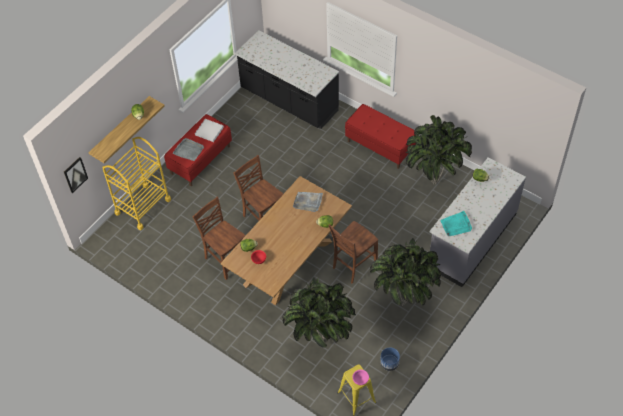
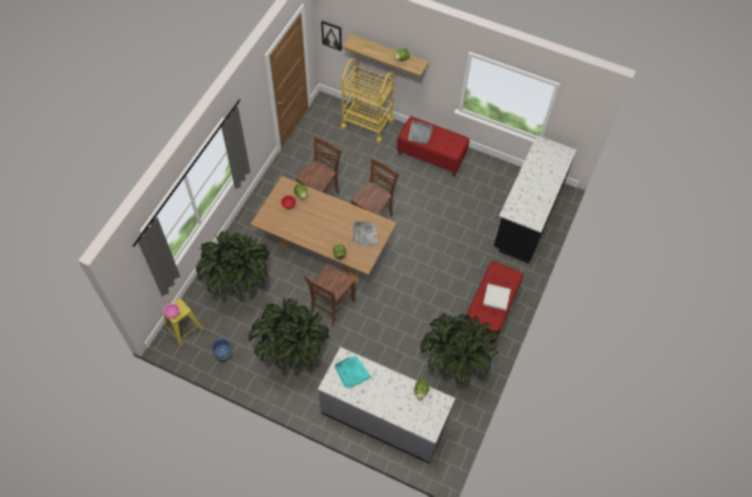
camera: 75 degrees right, 5 degrees up
white tray [195,119,224,142] -> white tray moved to [483,283,511,311]
brown chair [329,221,378,284] -> brown chair turned 90 degrees counterclockwise [303,264,355,326]

